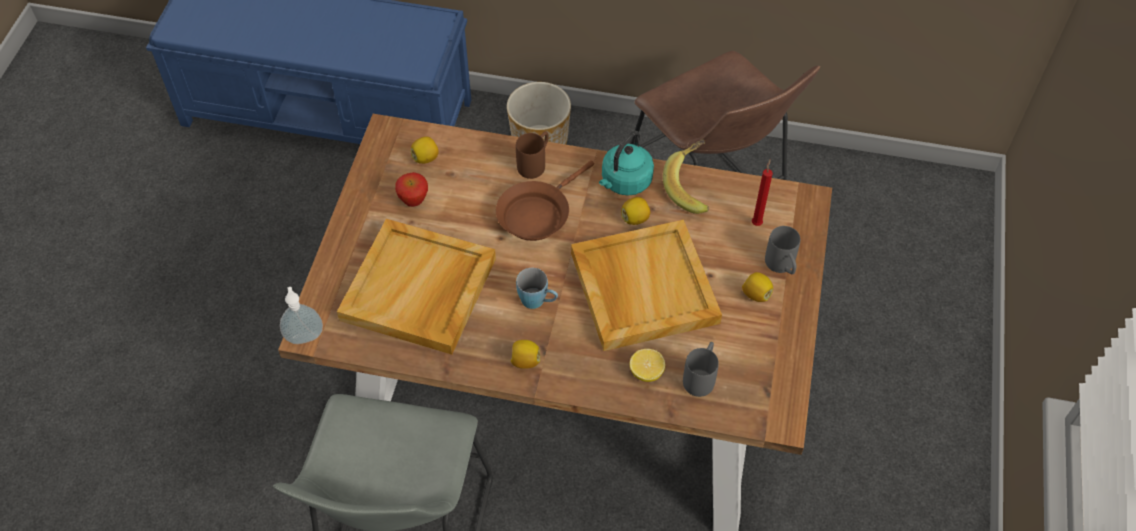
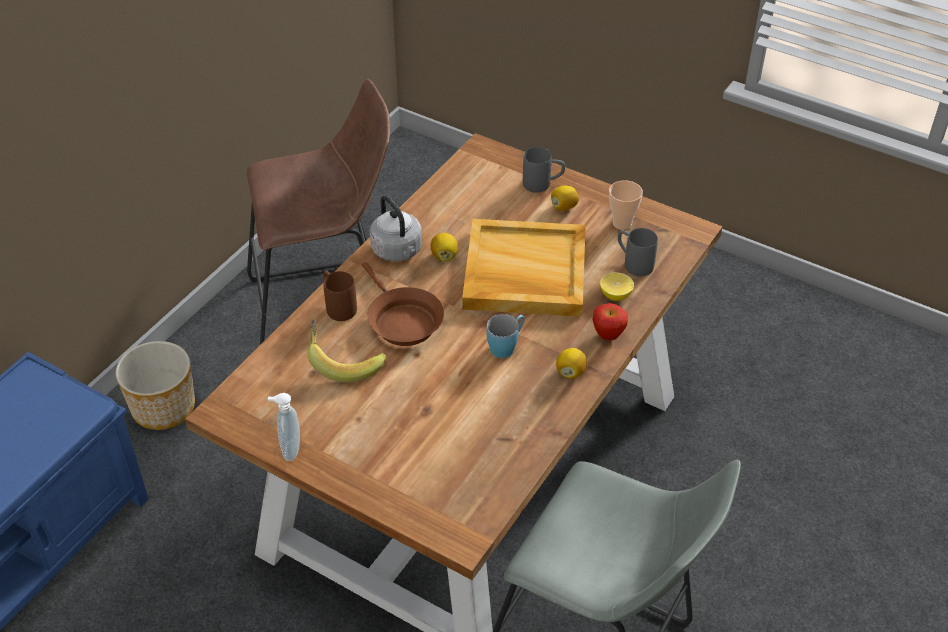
camera: 70 degrees left, 10 degrees down
soap dispenser [280,287,323,344] -> soap dispenser moved to [268,393,300,461]
beige tray [337,219,496,355] -> none
apple [395,172,428,207] -> apple moved to [592,303,628,340]
lemon [411,136,439,164] -> none
turquoise kettle [599,130,654,196] -> grey kettle [370,195,422,261]
banana [663,139,709,214] -> banana moved to [308,319,386,382]
red candle [752,159,773,226] -> none
none -> cup [609,180,643,230]

